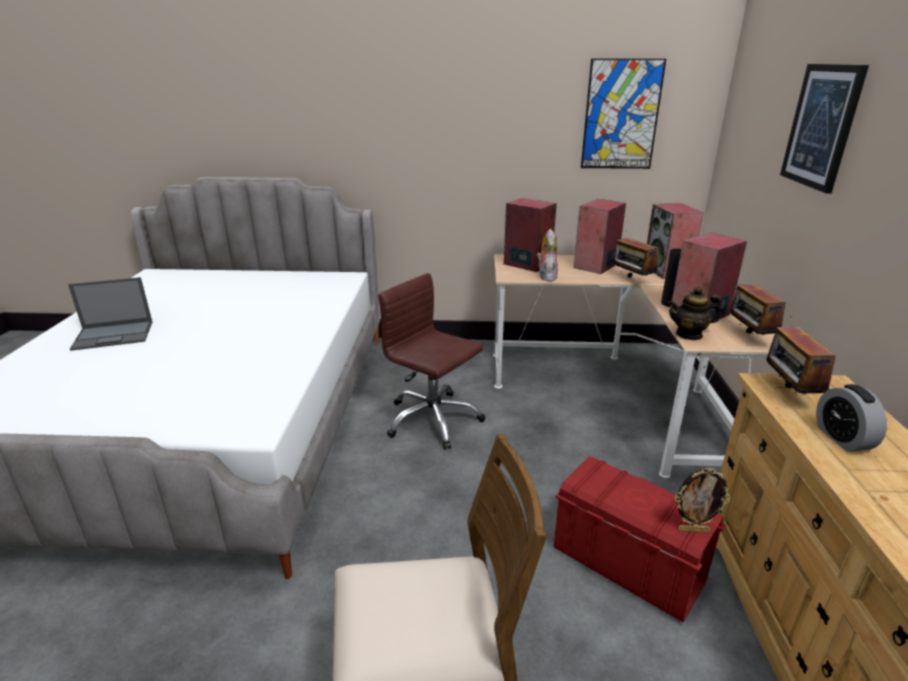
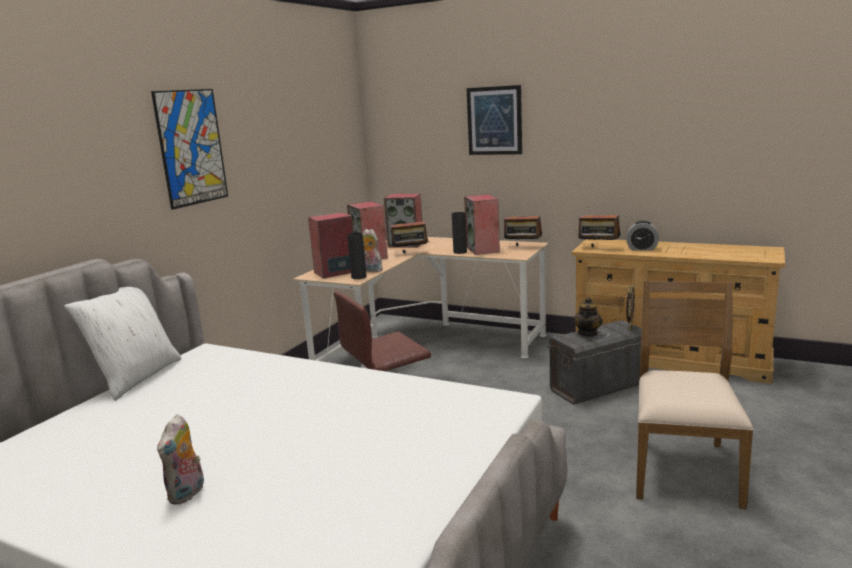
camera: 65 degrees left, 10 degrees down
laptop [68,277,152,351] -> plush toy [157,414,204,505]
red storage box [554,456,725,622] -> grey storage box [547,320,642,405]
picture [581,59,666,169] -> picture moved to [151,89,228,210]
teapot [668,287,722,340] -> teapot moved to [573,297,603,337]
none -> white pillow [64,287,182,401]
none -> black vase [347,233,367,279]

